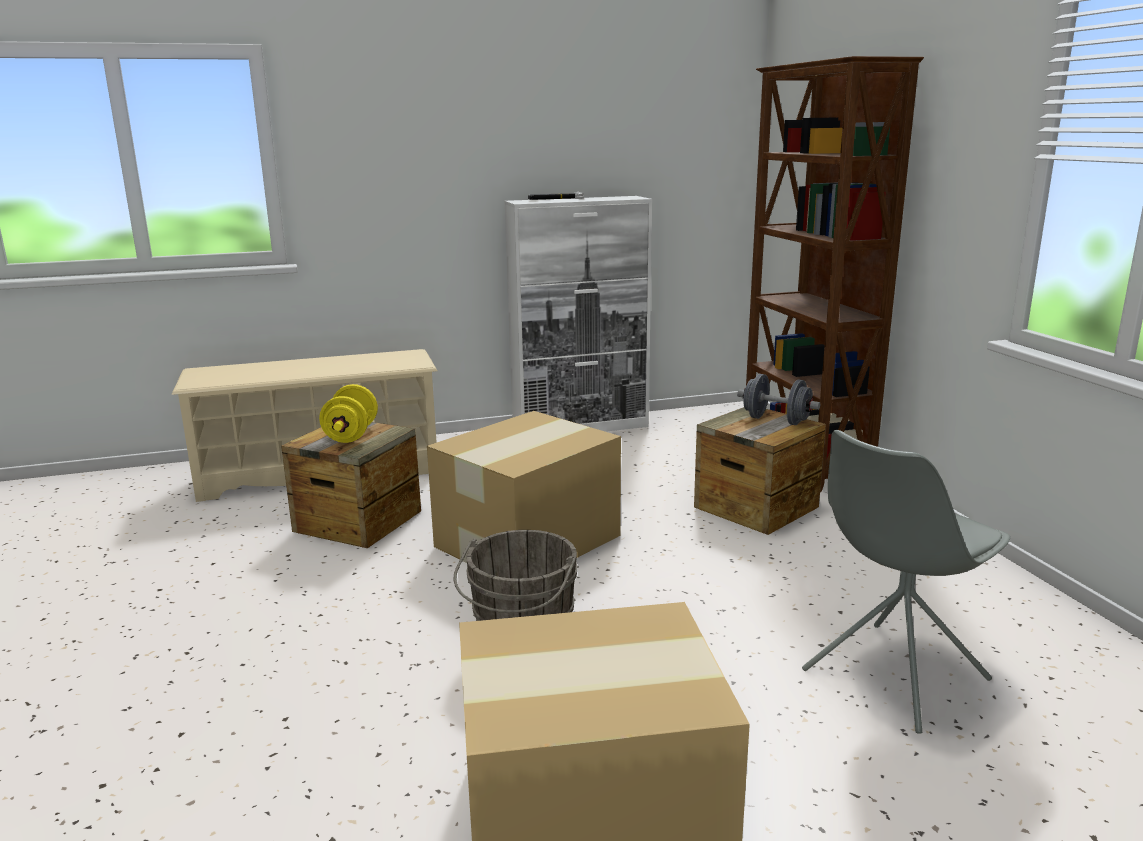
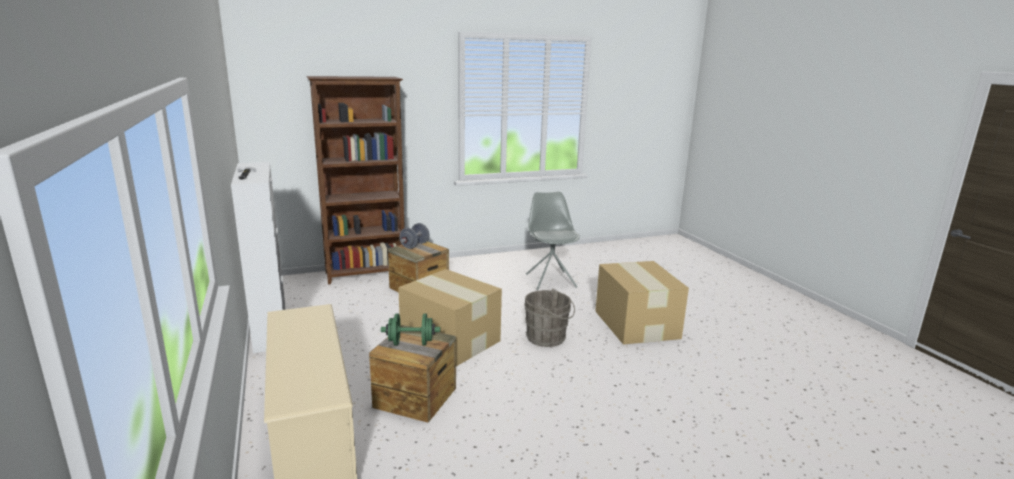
camera: 95 degrees left, 0 degrees up
yellow dumbbell [319,384,378,443] -> green dumbbell [381,313,440,346]
grey chair [802,430,1010,734] -> grey chair turned 150 degrees counterclockwise [526,192,580,290]

